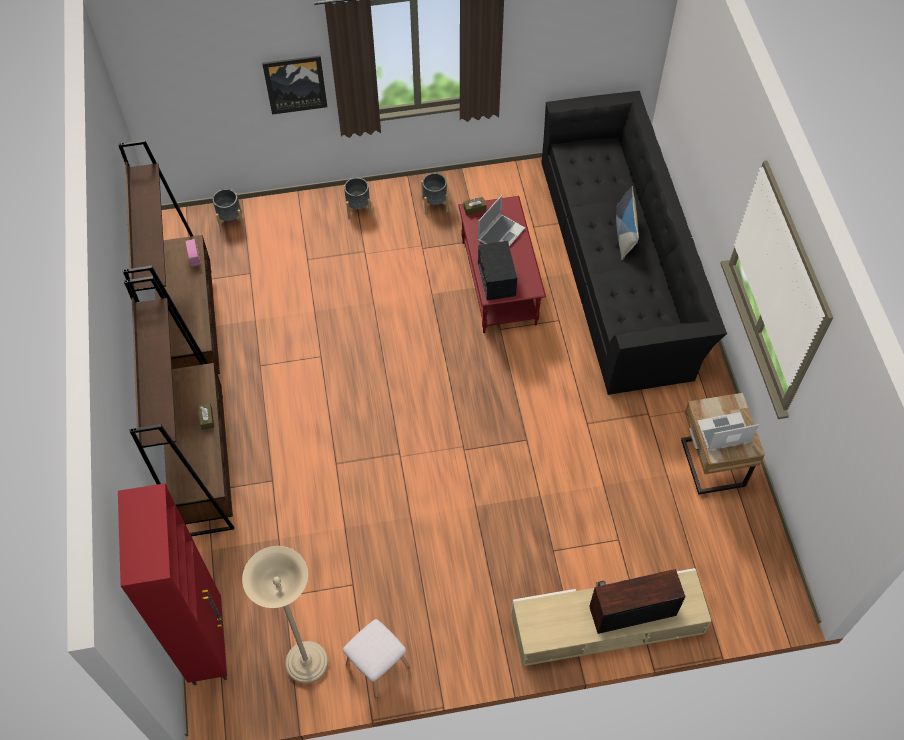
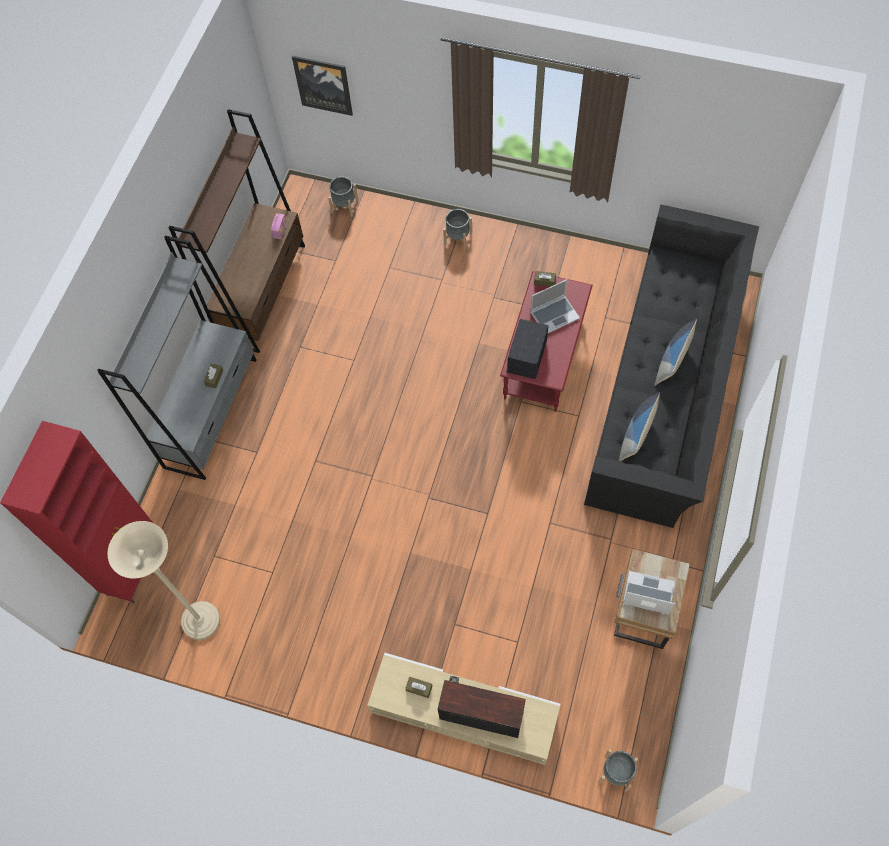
camera: 30 degrees right, 5 degrees up
brown bookcase [124,276,234,536] -> grey bookcase [97,236,257,480]
picture [262,55,327,115] -> picture moved to [292,56,353,116]
white stool [343,619,410,698] -> none
grey planter [421,173,448,215] -> grey planter moved to [599,749,638,792]
none -> brown tissue box [405,677,432,698]
none -> pillow [619,392,660,461]

